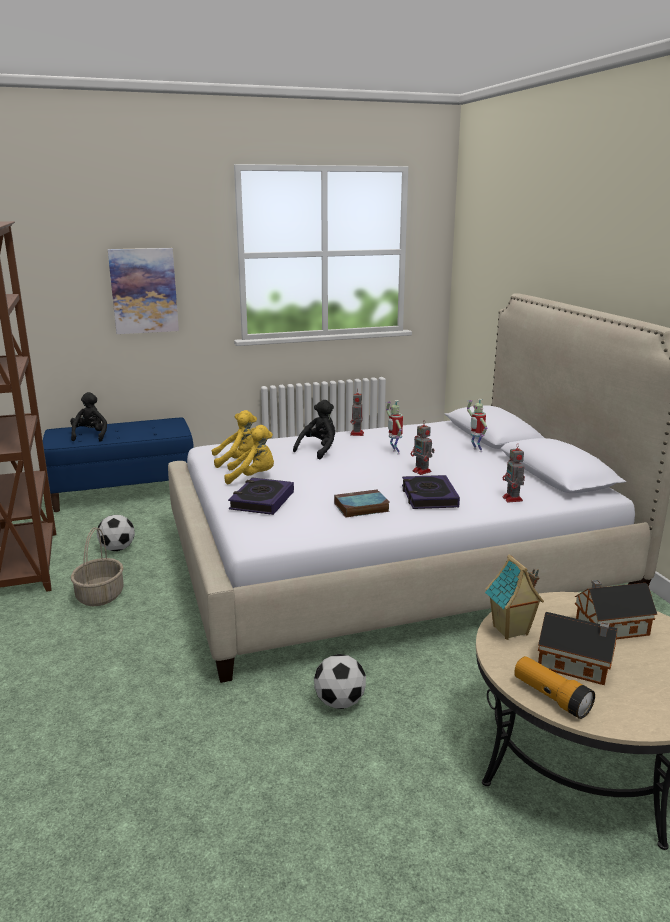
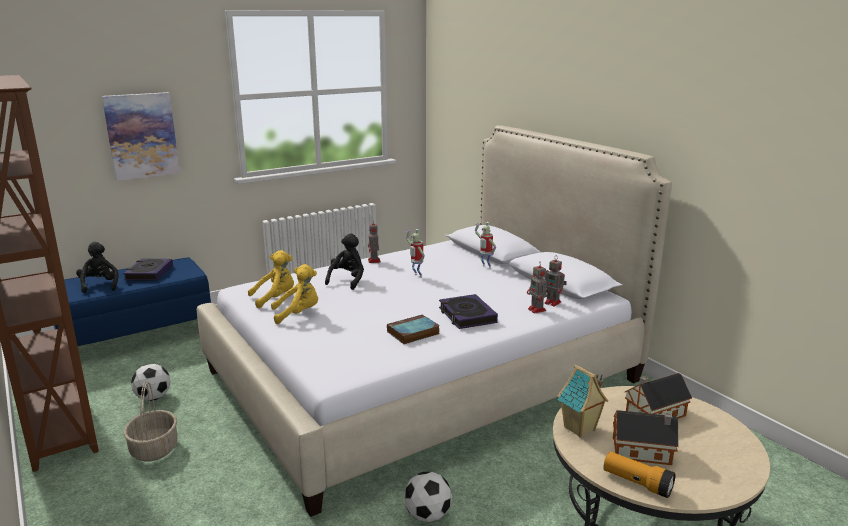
camera: 15 degrees left, 0 degrees up
book [228,478,294,515] -> book moved to [123,259,173,281]
toy robot [411,420,434,475] -> toy robot moved to [544,255,567,306]

